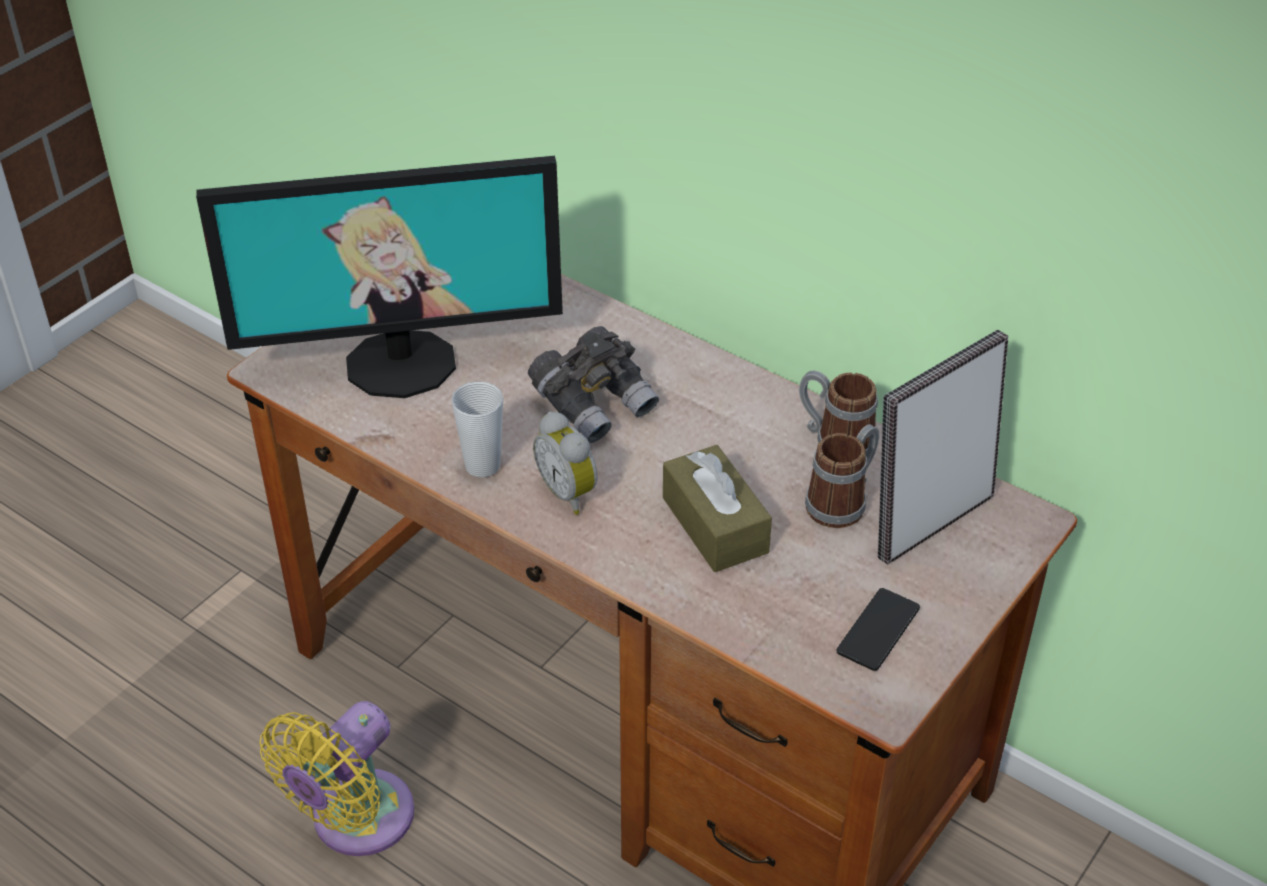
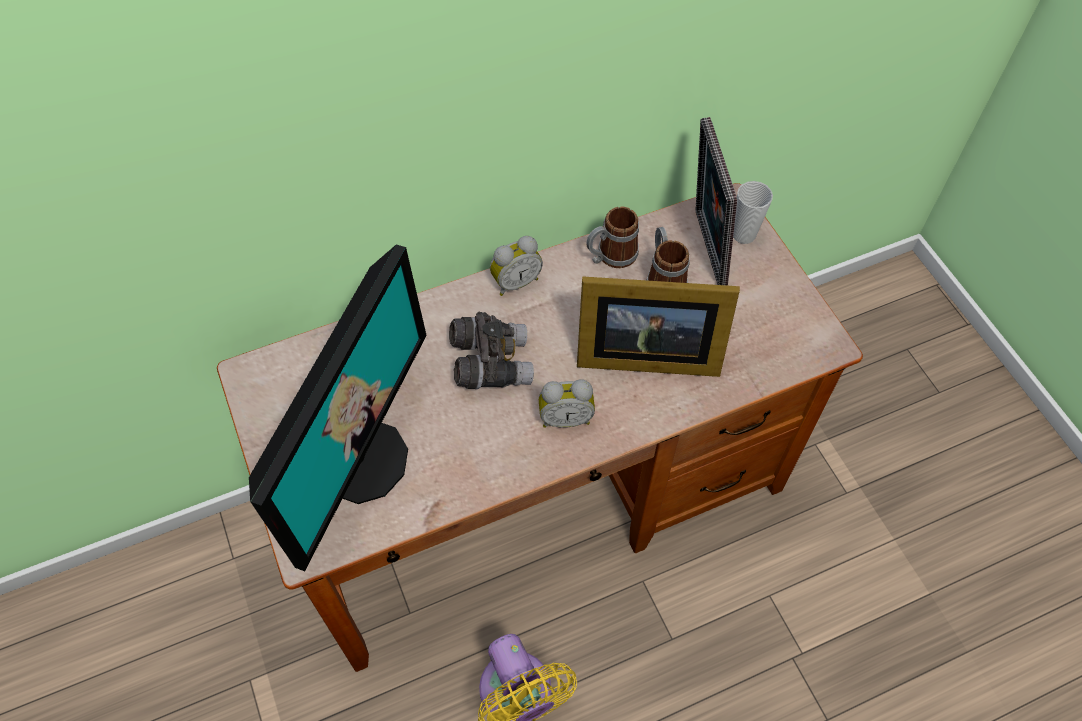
camera: 60 degrees left, 15 degrees up
cup [451,381,503,478] -> cup moved to [733,181,773,244]
brown tissue box [663,445,772,572] -> picture frame [577,276,740,377]
phone [836,588,920,671] -> none
none -> alarm clock [490,236,543,296]

